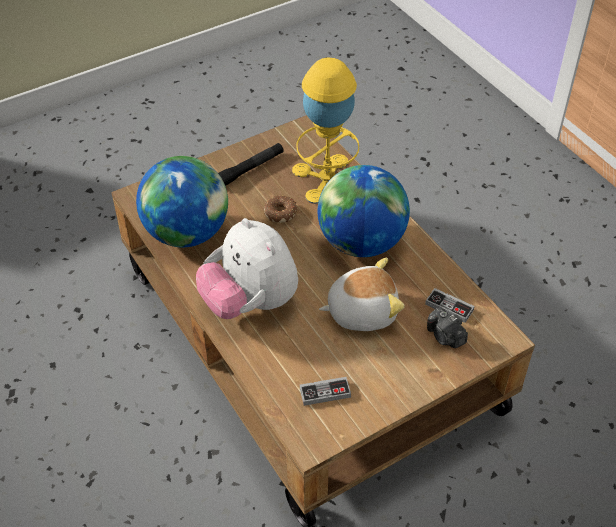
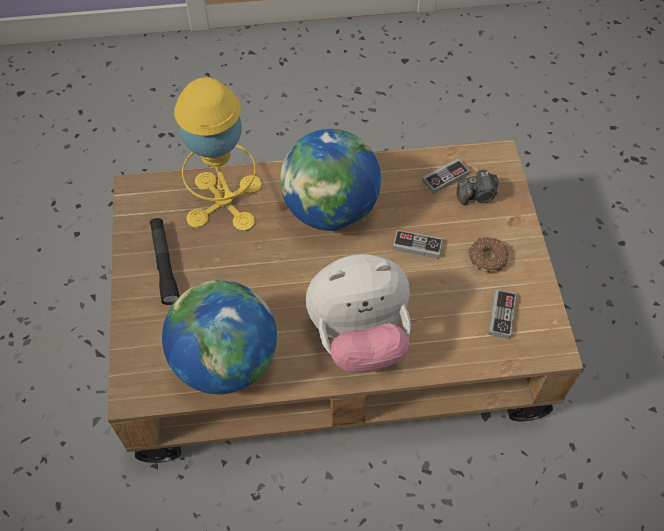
camera: 65 degrees left, 10 degrees up
donut [263,195,297,223] -> donut moved to [468,237,509,272]
plush toy [319,258,405,331] -> game controller [393,230,443,259]

